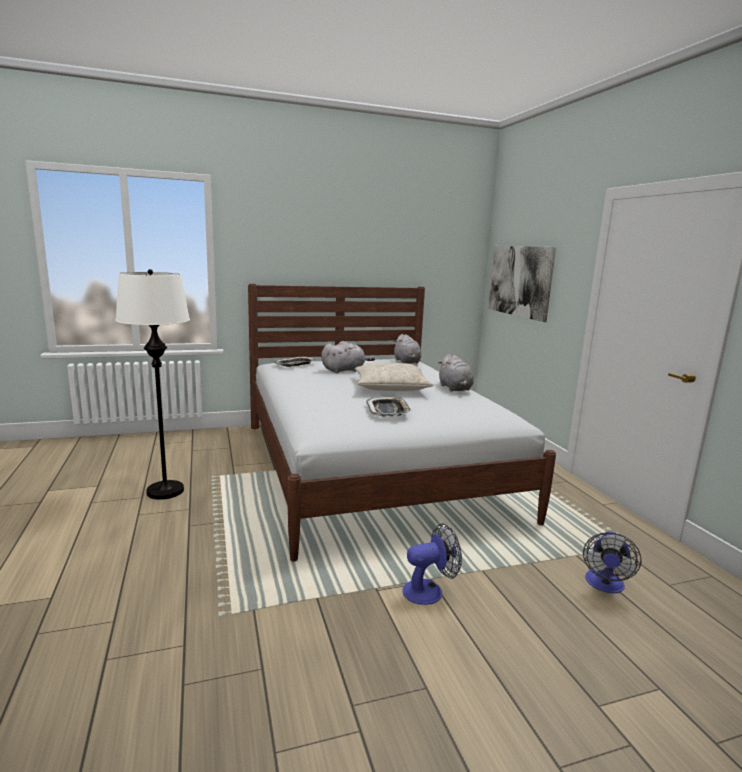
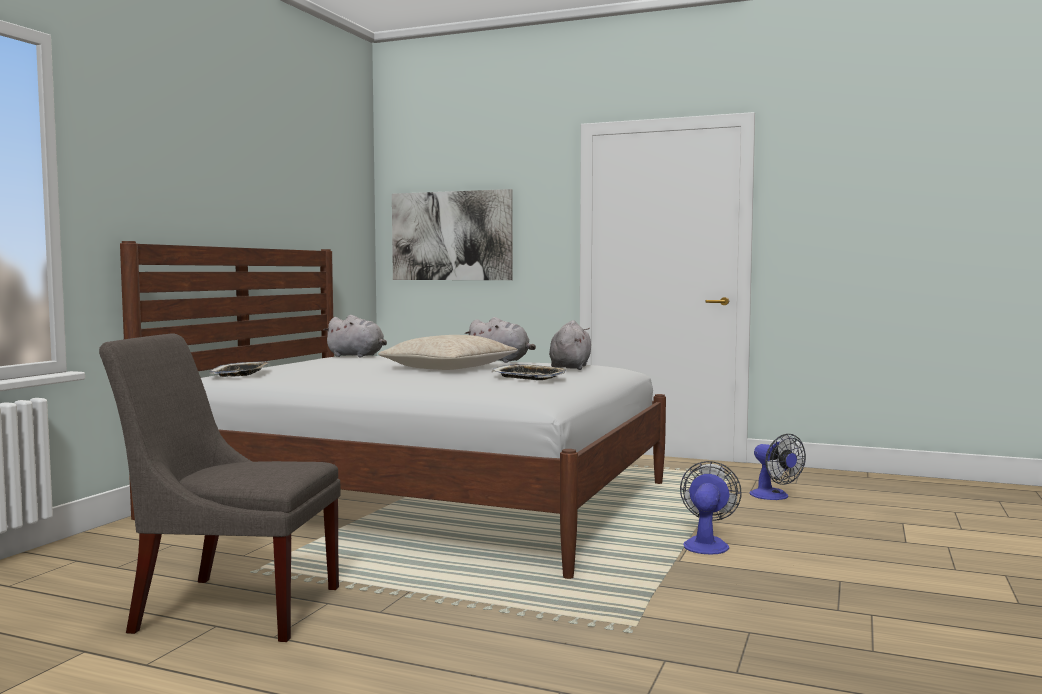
camera: 50 degrees left, 10 degrees down
white floor lamp [115,269,190,499] -> grey chair [99,333,341,642]
grey plush toy [321,341,375,373] -> grey plush toy moved to [549,320,591,370]

